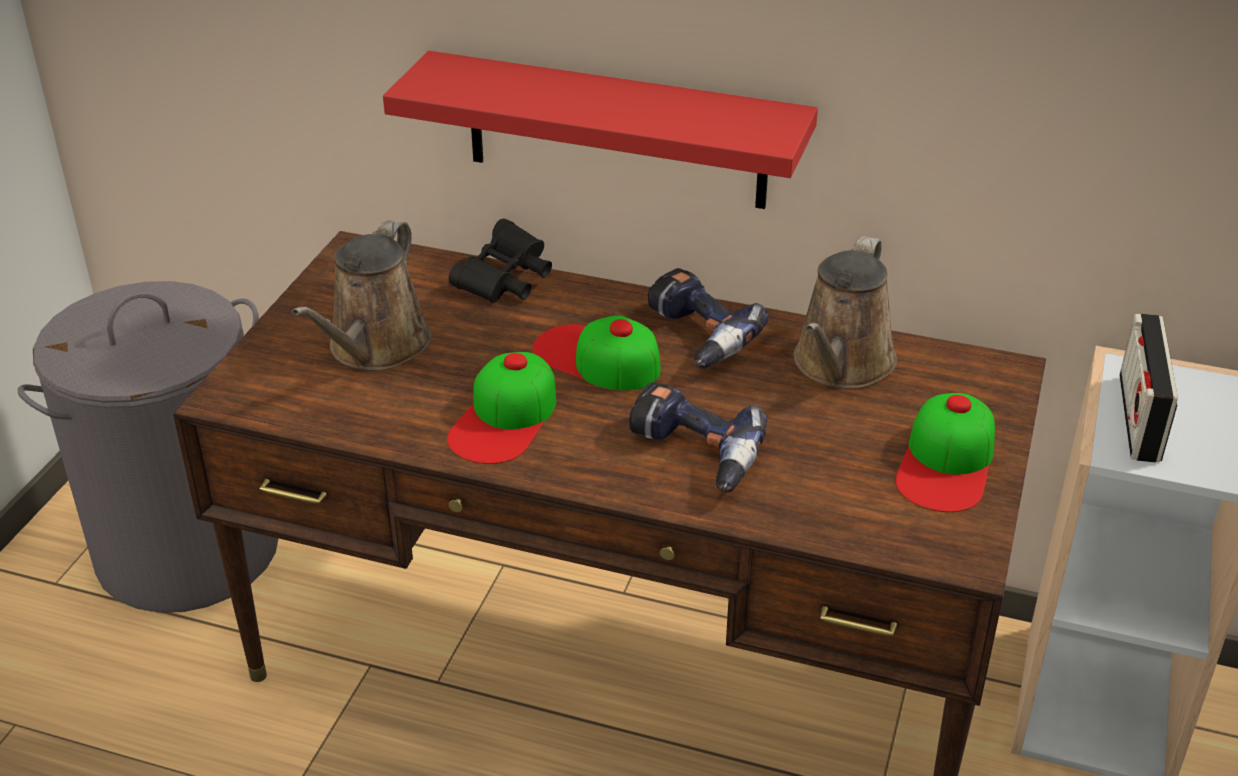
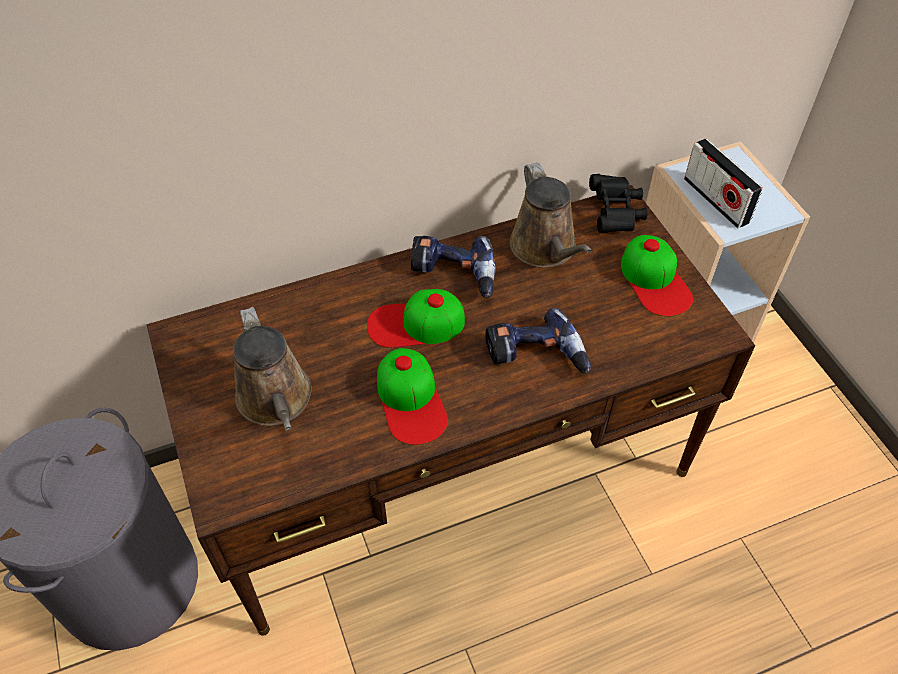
camera: 40 degrees left, 15 degrees up
red shelf [383,51,818,209] -> none
black binoculars [449,219,552,303] -> black binoculars moved to [589,174,648,233]

